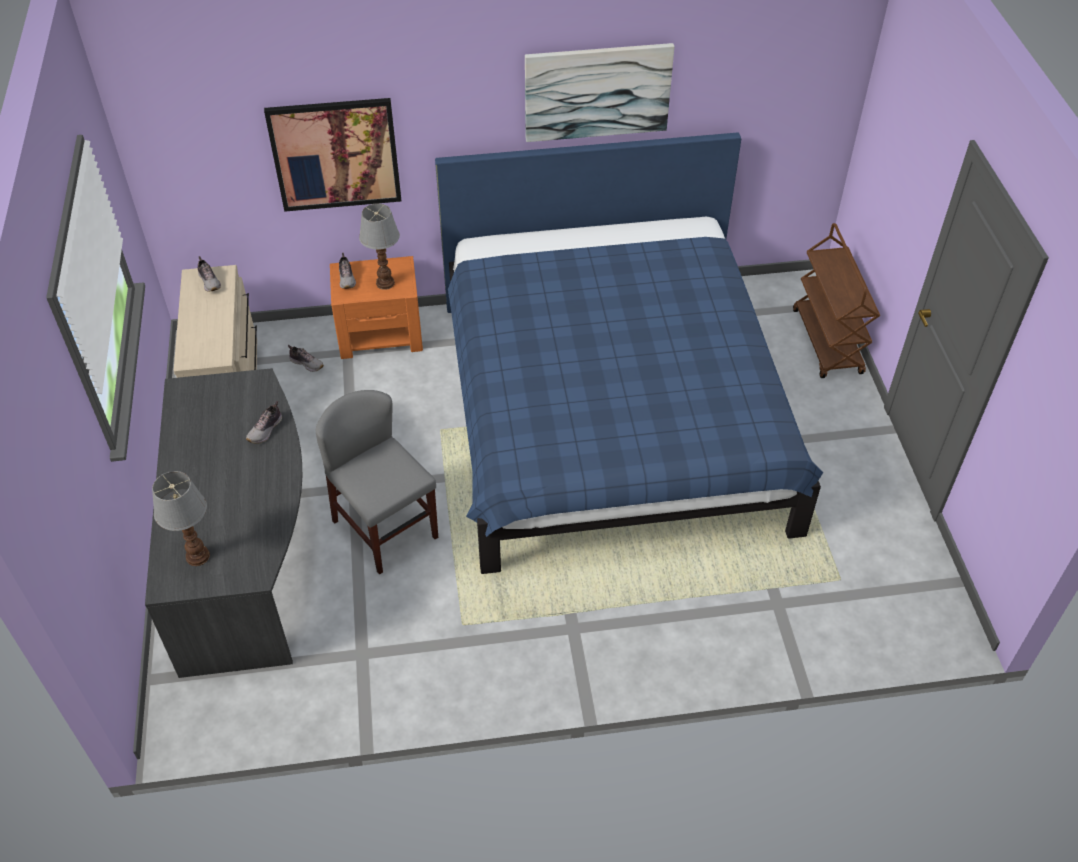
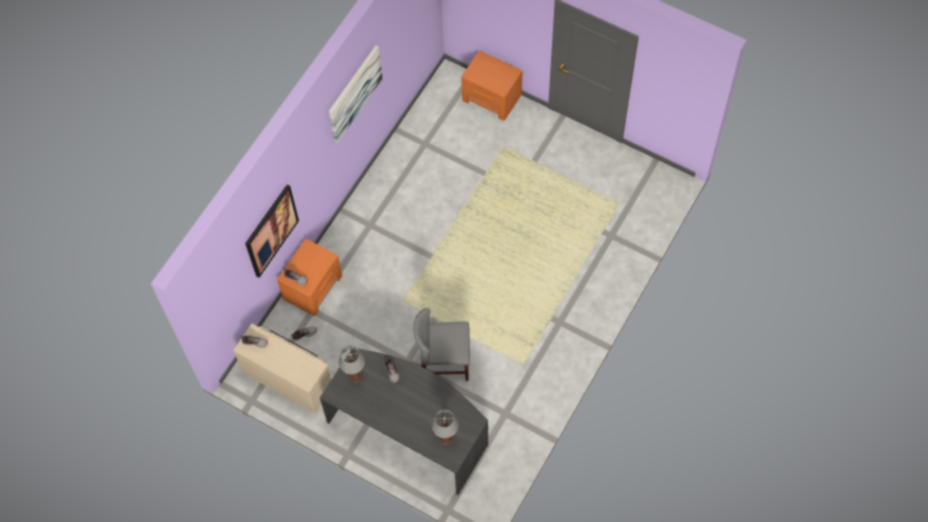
camera: 50 degrees left, 15 degrees up
table lamp [359,203,400,290] -> table lamp moved to [339,346,365,383]
blue bed [435,132,823,574] -> none
brown cart [793,223,880,378] -> orange nightstand [461,50,523,121]

